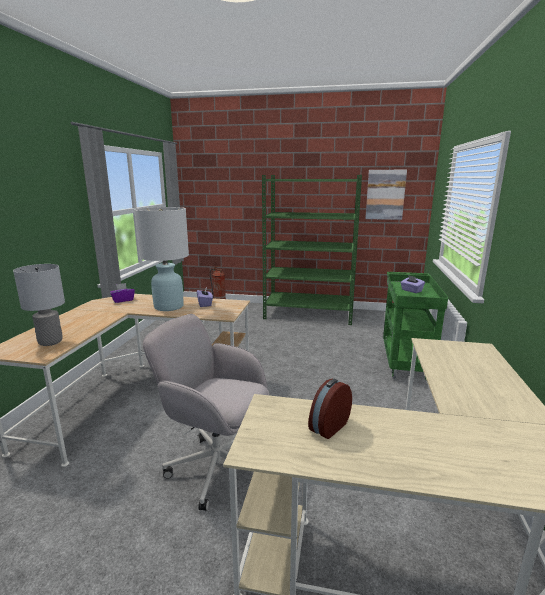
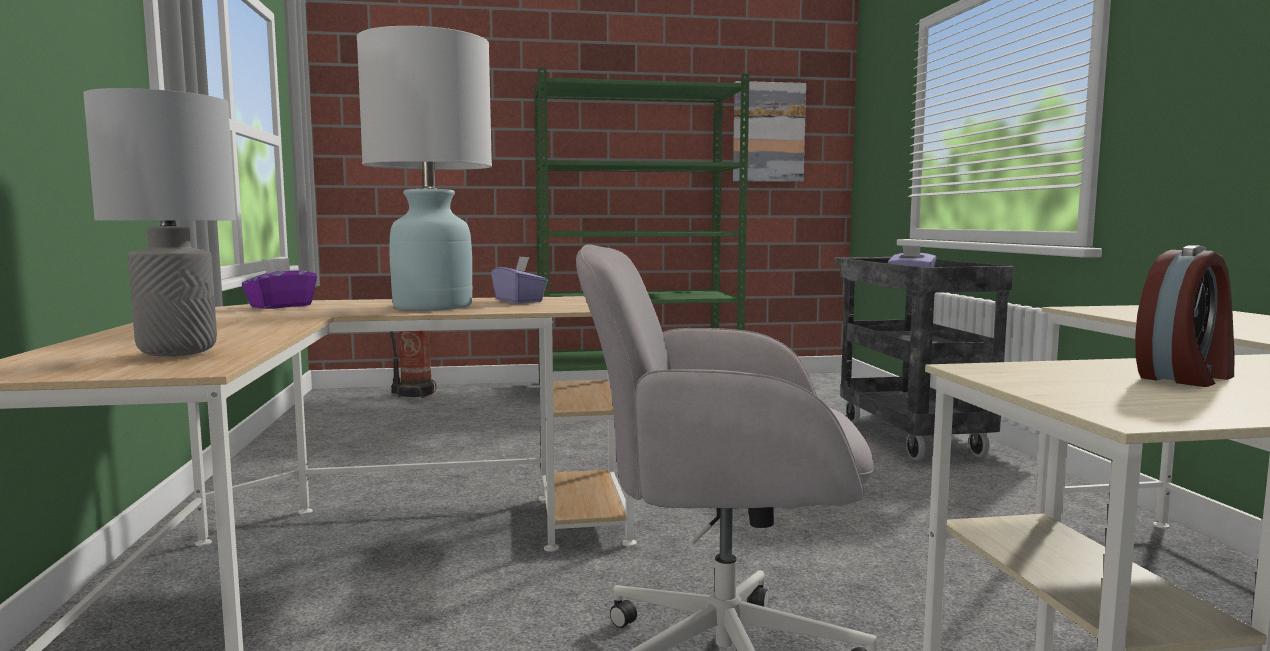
camera: 20 degrees left, 10 degrees down
alarm clock [308,379,352,439] -> alarm clock turned 150 degrees counterclockwise [1135,245,1234,387]
green cart [383,272,448,382] -> black cart [834,257,1014,461]

